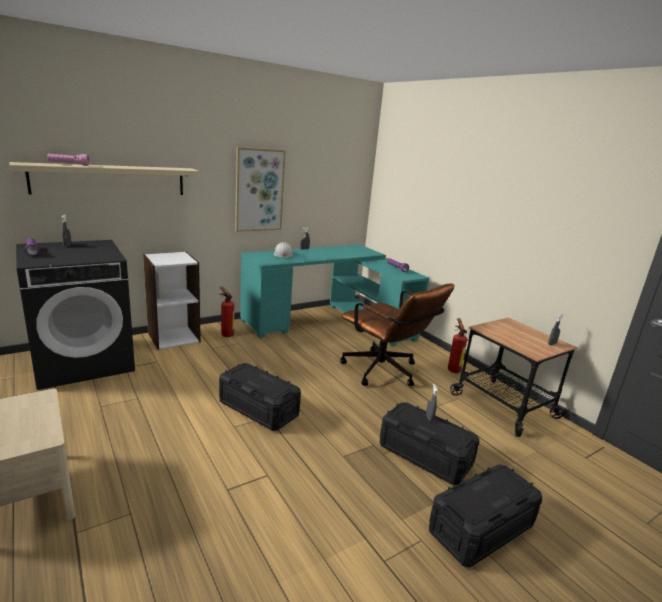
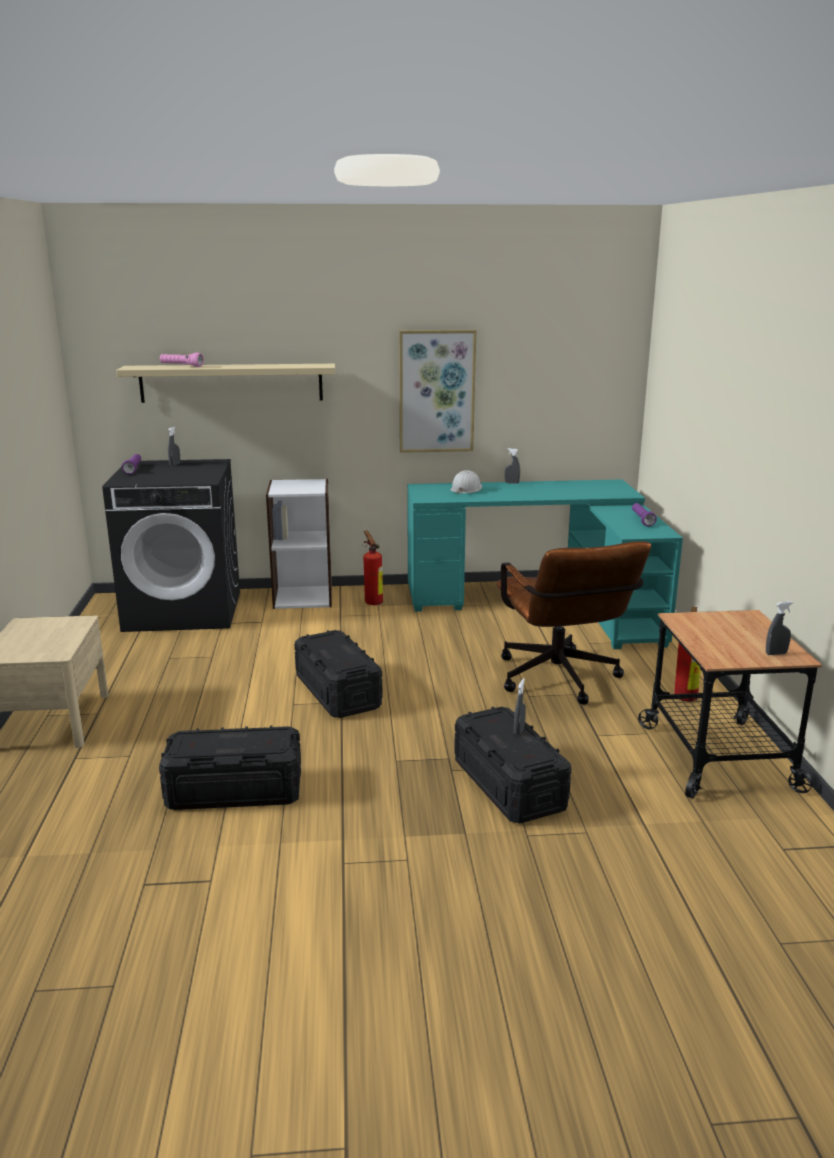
camera: 30 degrees right, 0 degrees up
black storage box [429,464,542,568] -> black storage box moved to [159,725,301,810]

